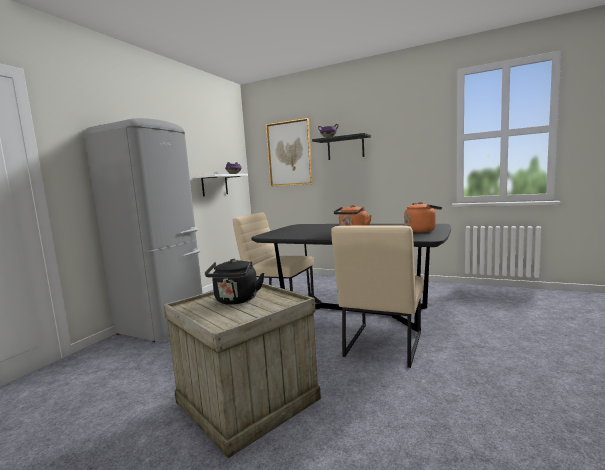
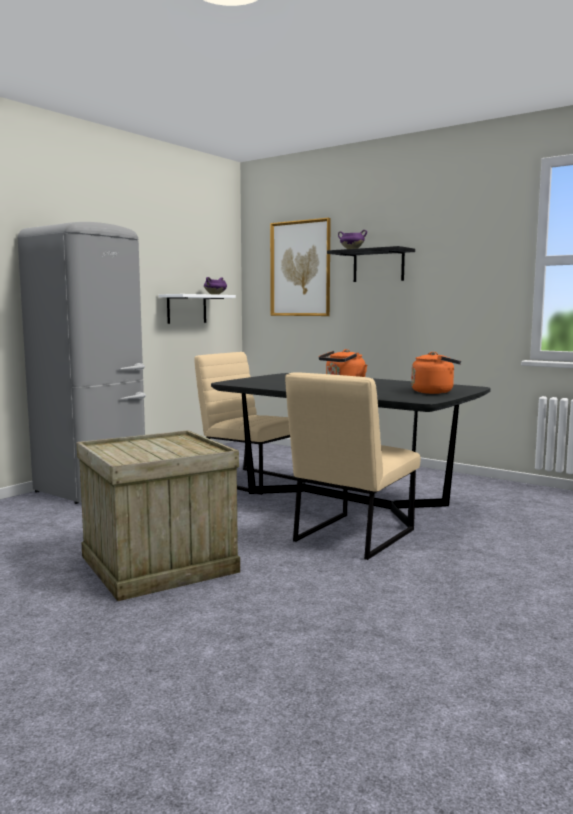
camera: 10 degrees right, 0 degrees up
black kettle [205,259,265,305] -> none

